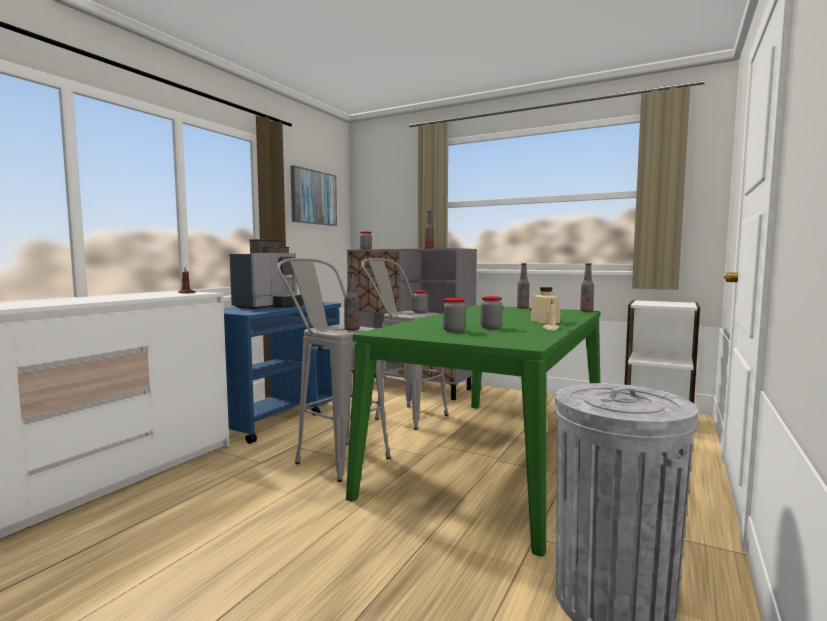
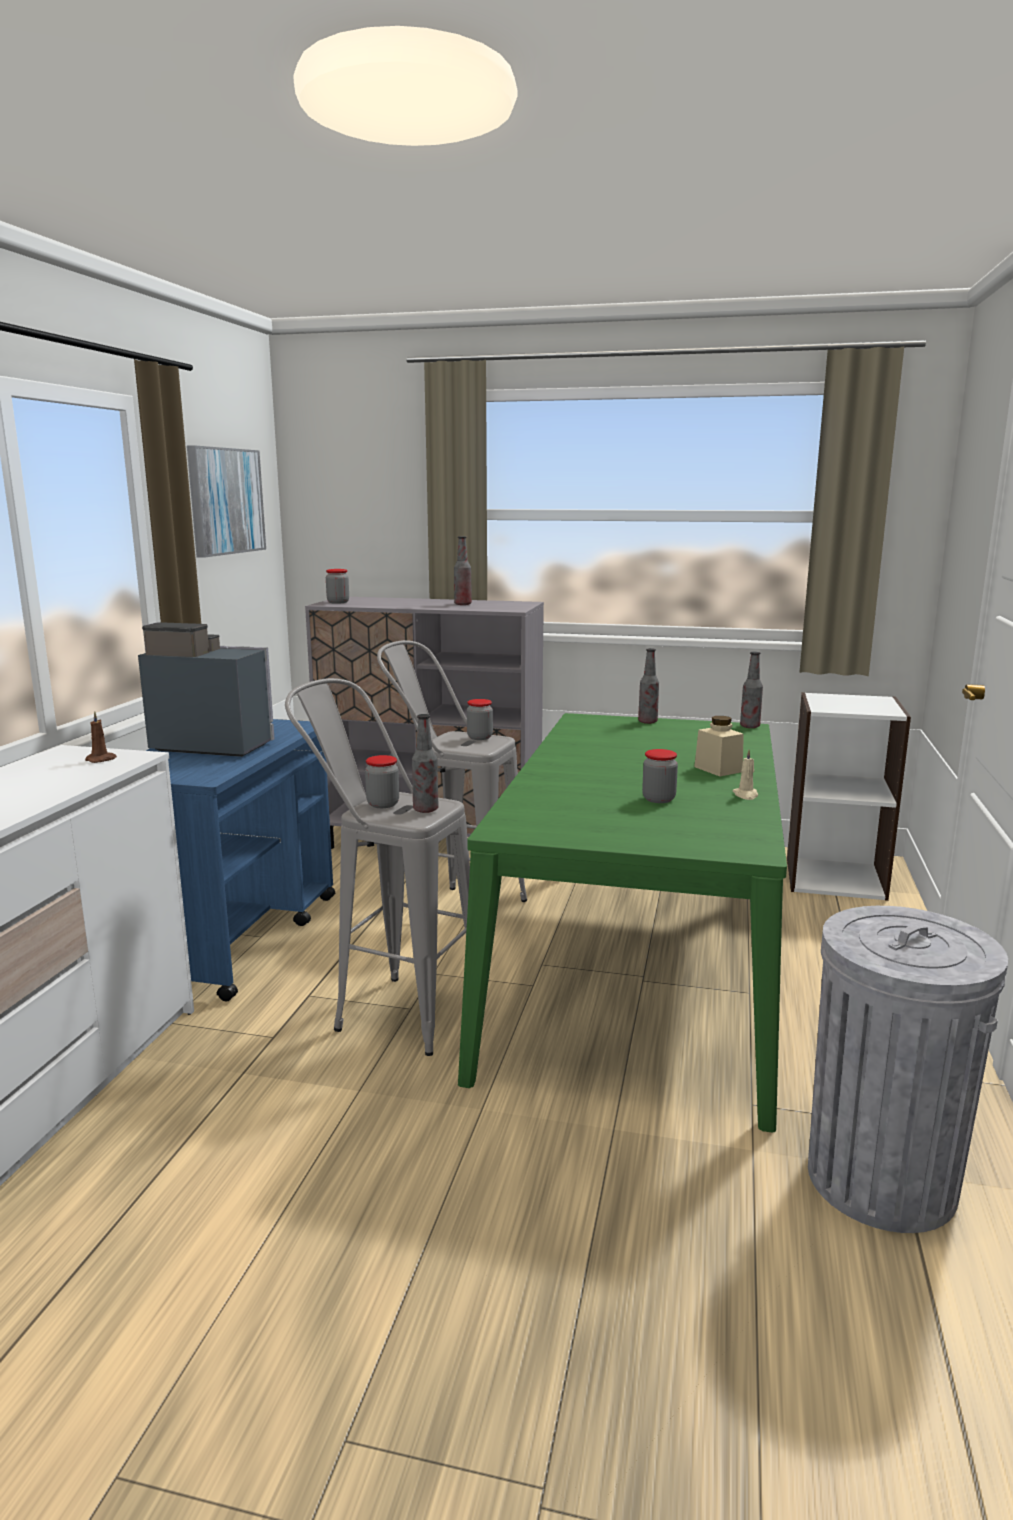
camera: 15 degrees left, 10 degrees up
coffee machine [230,239,304,309] -> coffee machine turned 90 degrees counterclockwise [138,622,275,757]
jar [443,298,465,332] -> jar moved to [365,755,399,808]

